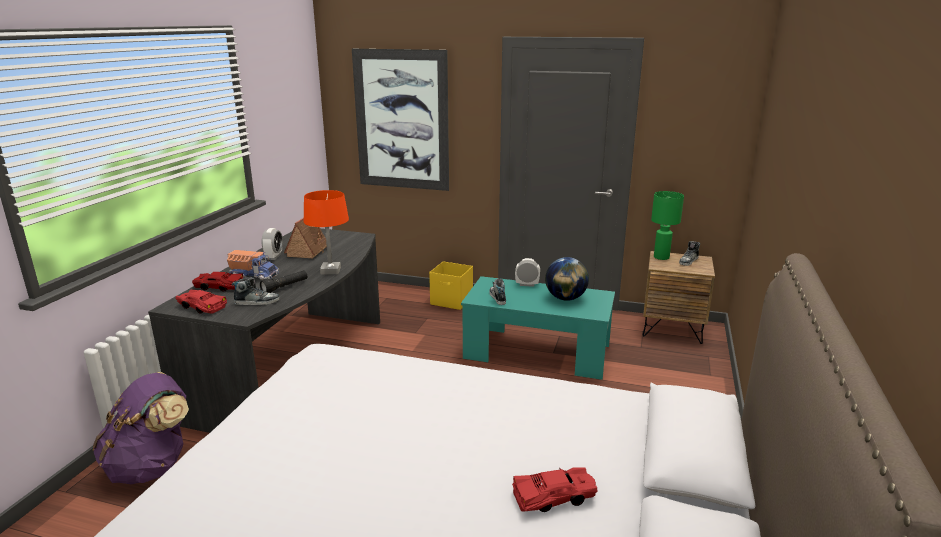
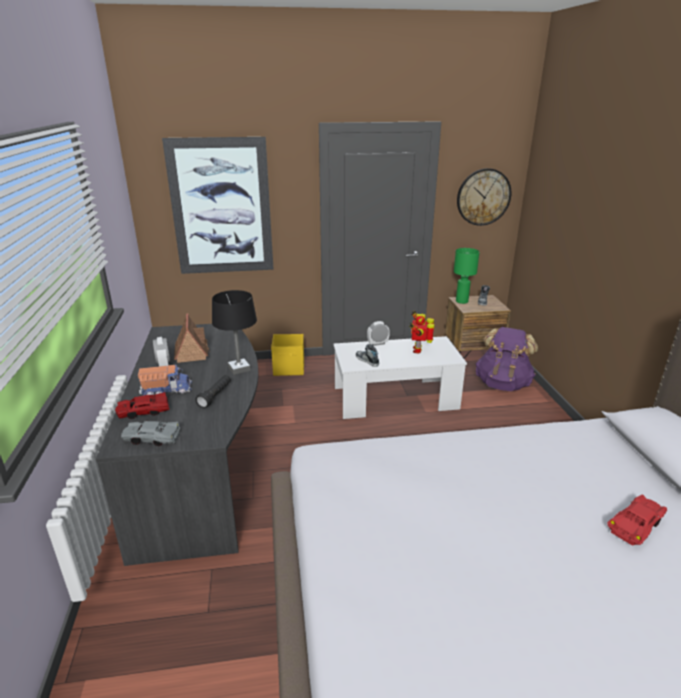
camera: 25 degrees left, 5 degrees up
purple backpack [93,372,189,484] -> purple backpack moved to [475,327,538,391]
red toy car [175,290,227,314] -> grey toy car [121,421,180,446]
shoe [231,277,279,305] -> none
orange table lamp [304,190,349,275] -> black table lamp [212,290,257,375]
turquoise coffee table [461,276,615,380] -> white coffee table [333,336,467,419]
globe [545,257,589,301] -> toy robot [409,311,434,353]
none -> wall clock [457,168,512,226]

